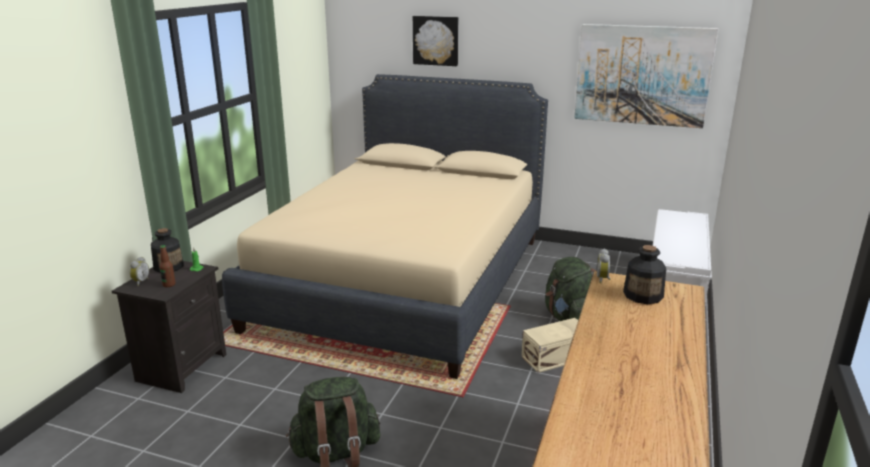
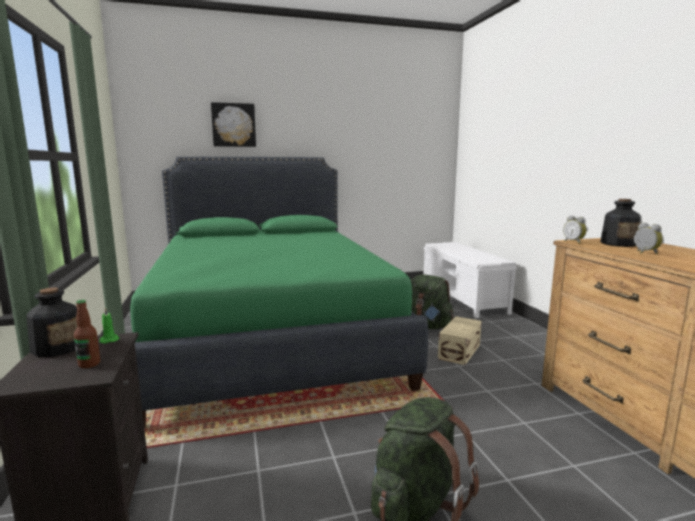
camera: 35 degrees left, 10 degrees down
alarm clock [130,257,149,286] -> alarm clock moved to [634,222,663,254]
beige bed [222,74,548,379] -> green bed [130,157,428,429]
picture [574,24,718,128] -> none

